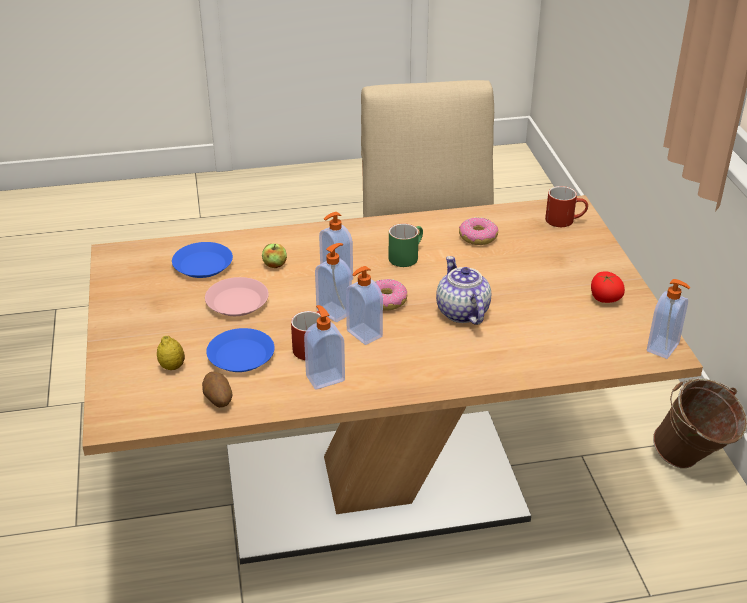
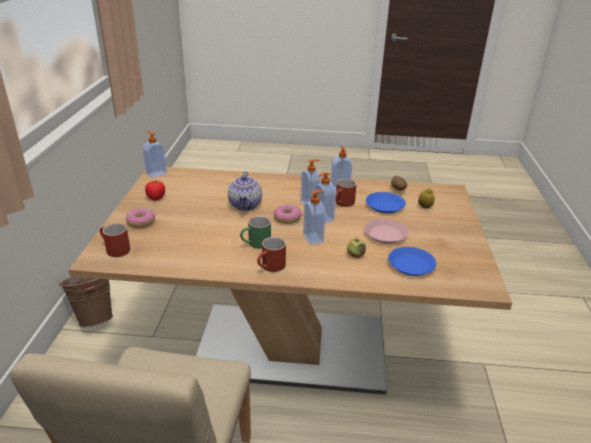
camera: 165 degrees left, 5 degrees down
donut [459,218,498,245] -> donut moved to [126,208,155,228]
none -> red mug [257,237,286,272]

